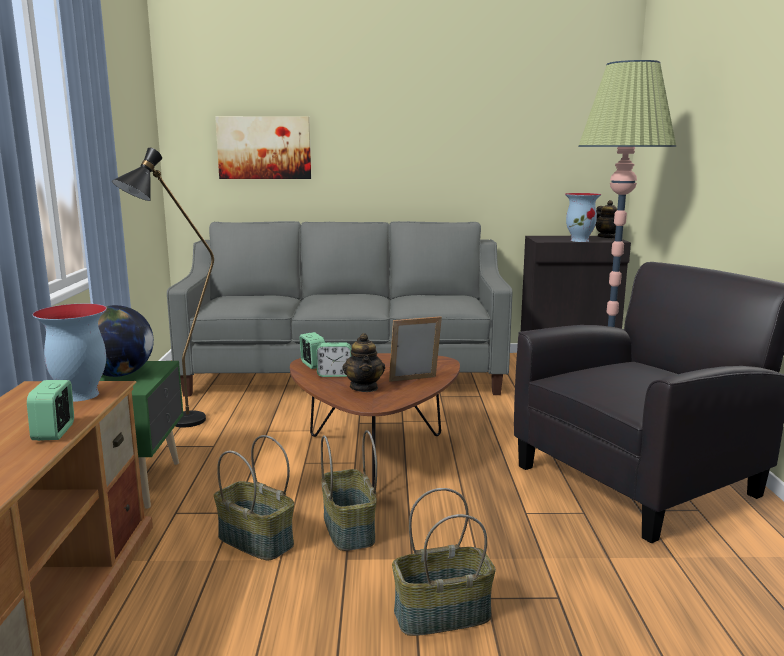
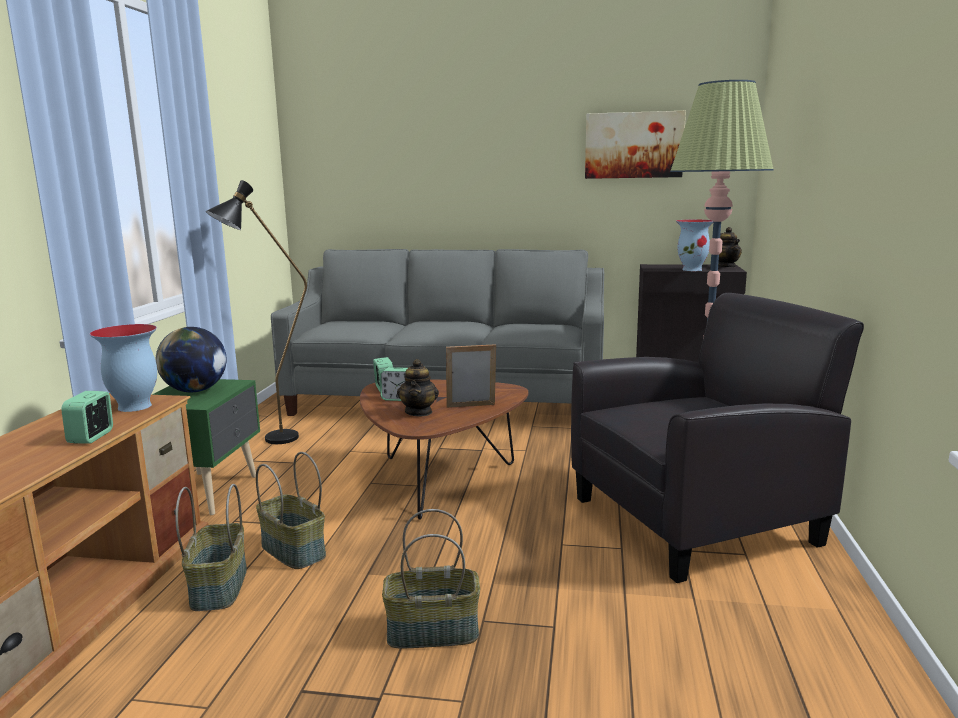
camera: 10 degrees right, 0 degrees up
picture [215,116,311,179] -> picture moved to [585,111,686,179]
basket [321,430,377,551] -> basket moved to [175,484,247,611]

